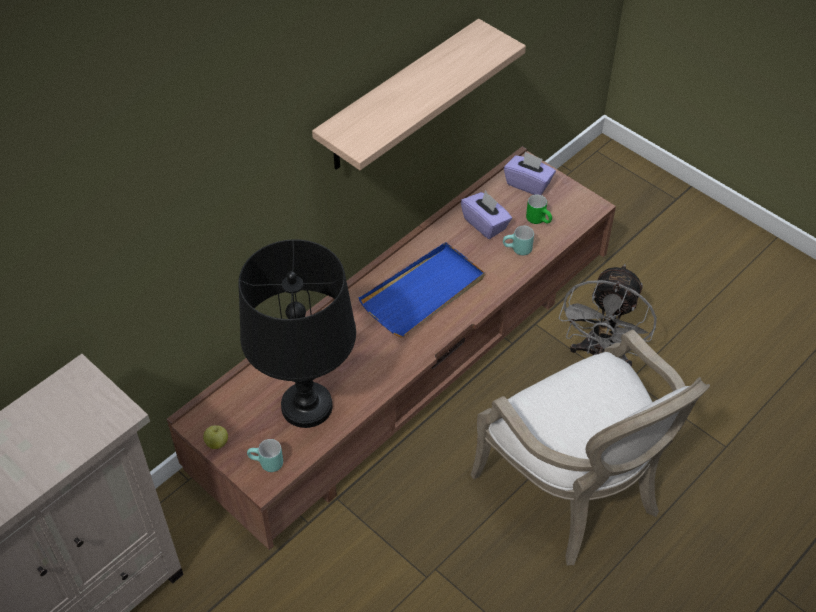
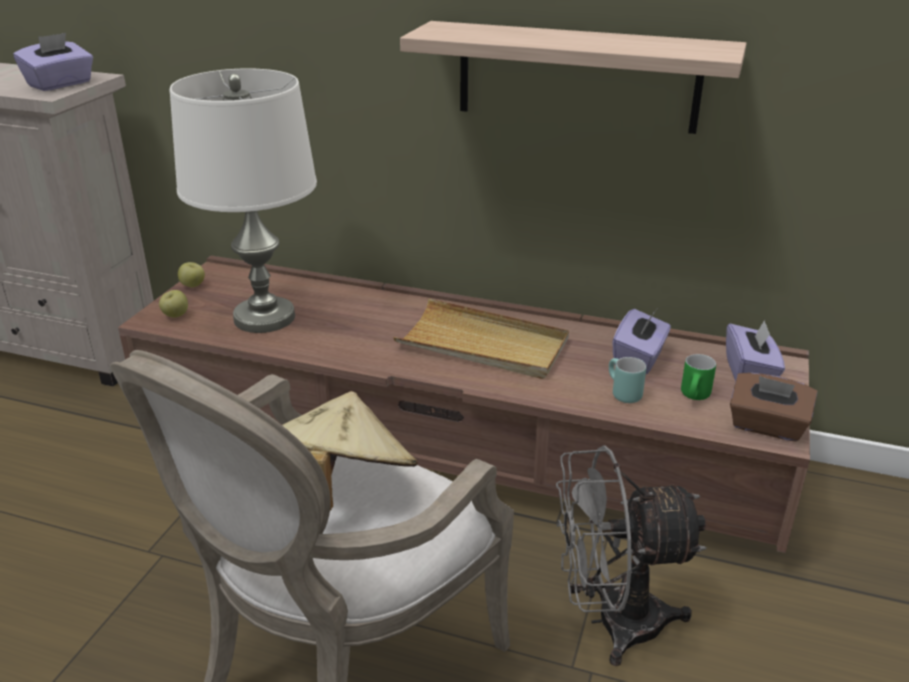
camera: 65 degrees right, 20 degrees down
black table lamp [238,239,356,428] -> white table lamp [170,68,317,333]
turquoise mug [247,439,283,472] -> apple [159,290,188,318]
blue tray [358,242,485,337] -> beige tray [393,299,569,379]
none -> purple tissue box [13,33,93,91]
none -> beige hat [282,391,418,510]
none -> brown tissue box [730,373,817,442]

